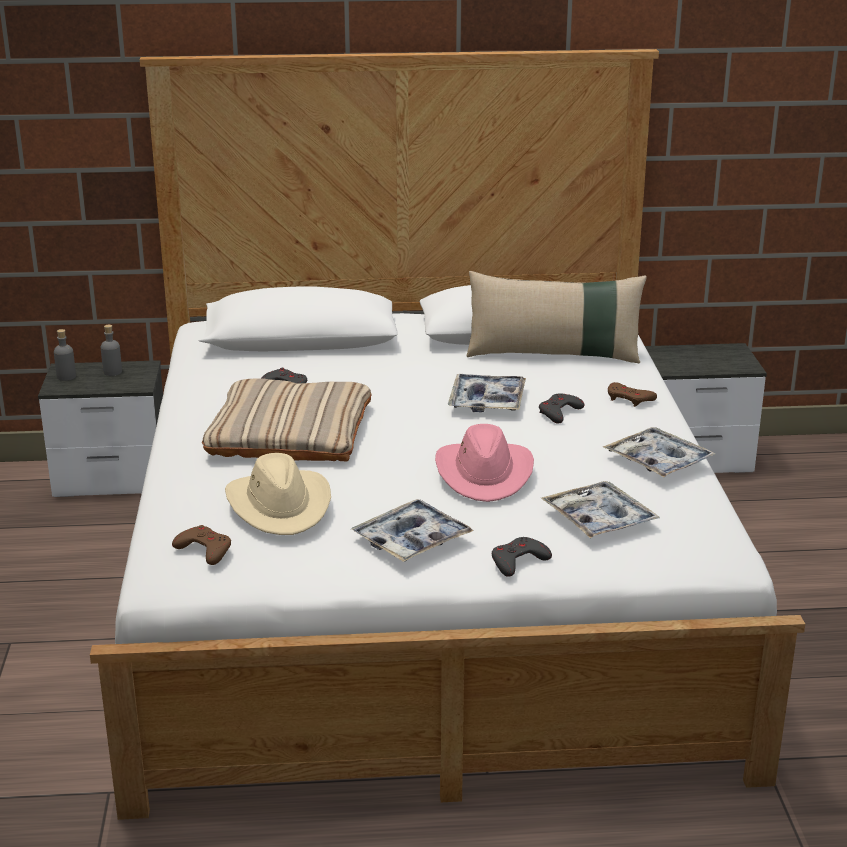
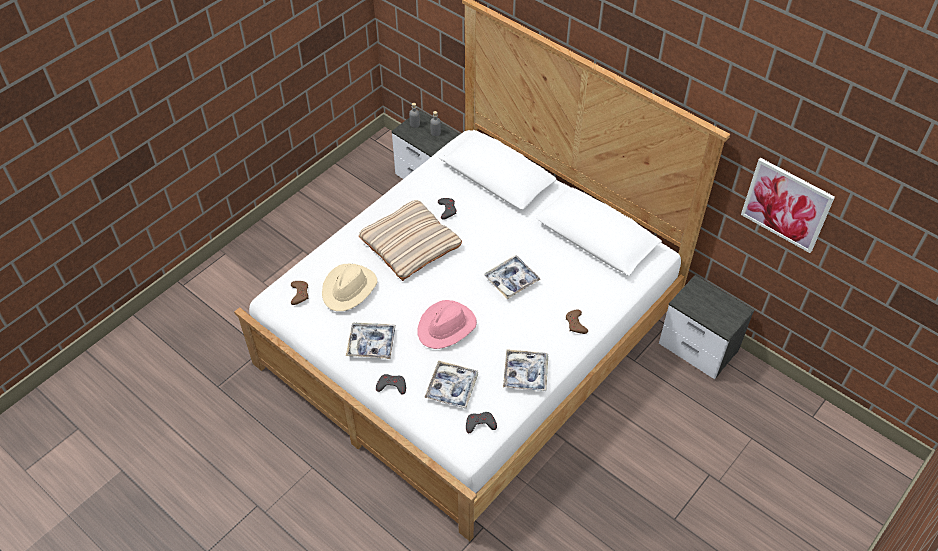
camera: 45 degrees right, 25 degrees up
beige pillow [467,271,647,363] -> none
grey game controller [539,393,585,424] -> grey game controller moved to [466,412,497,433]
none -> picture [741,158,835,253]

